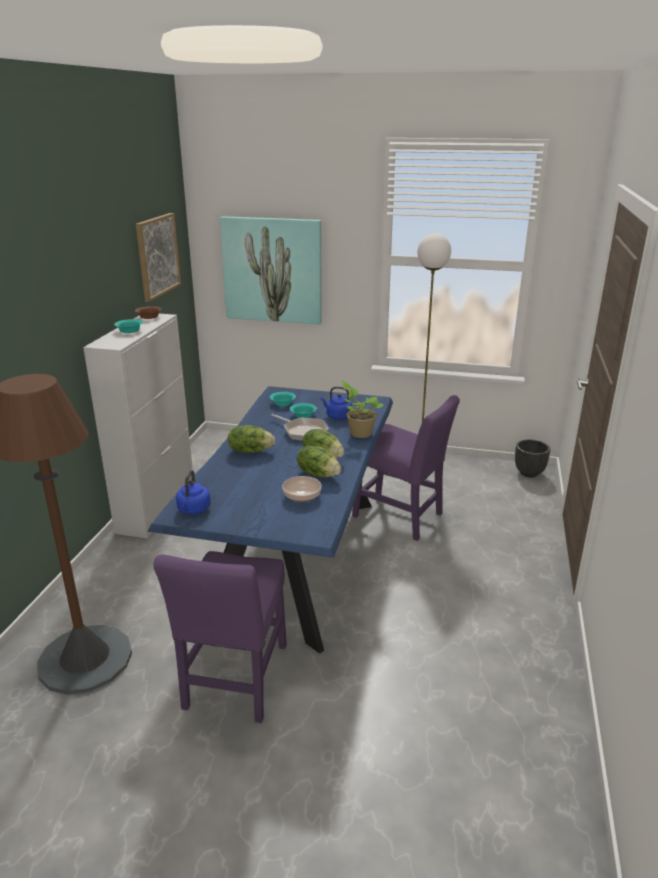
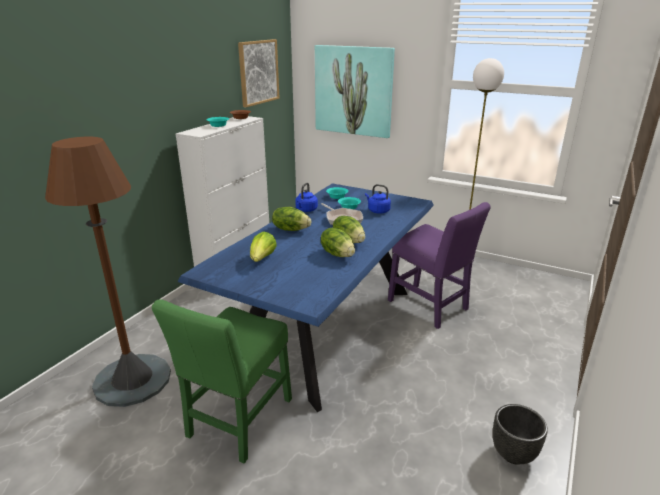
camera: 15 degrees right, 0 degrees up
purple chair [153,551,287,723] -> green chair [152,299,292,463]
blue kettle [176,470,211,515] -> blue kettle moved to [295,183,318,212]
bowl [282,476,322,502] -> none
potted plant [342,381,384,438] -> none
black planter [515,439,550,478] -> black planter moved to [493,404,548,465]
none -> lettuce [250,232,277,262]

